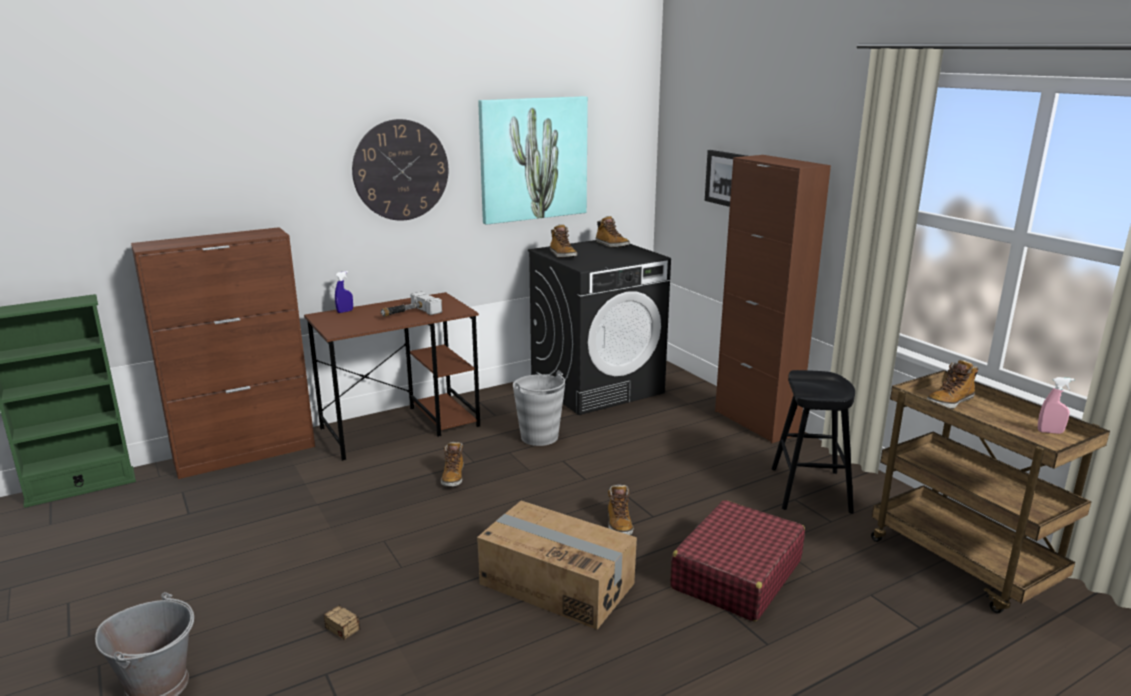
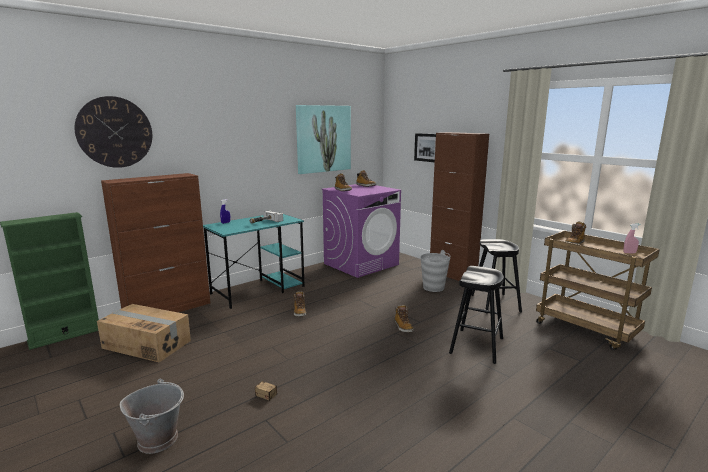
camera: 10 degrees left, 5 degrees down
brown desk [304,292,480,461] -> turquoise desk [203,214,305,309]
wall clock [352,119,448,221] -> wall clock moved to [75,96,152,168]
cardboard box [477,501,637,630] -> cardboard box moved to [97,304,191,363]
grey bucket [513,370,565,446] -> grey bucket moved to [421,250,451,292]
black washing machine [528,240,671,415] -> purple washing machine [321,184,401,278]
red suitcase [670,500,805,622] -> black stool [449,266,504,364]

